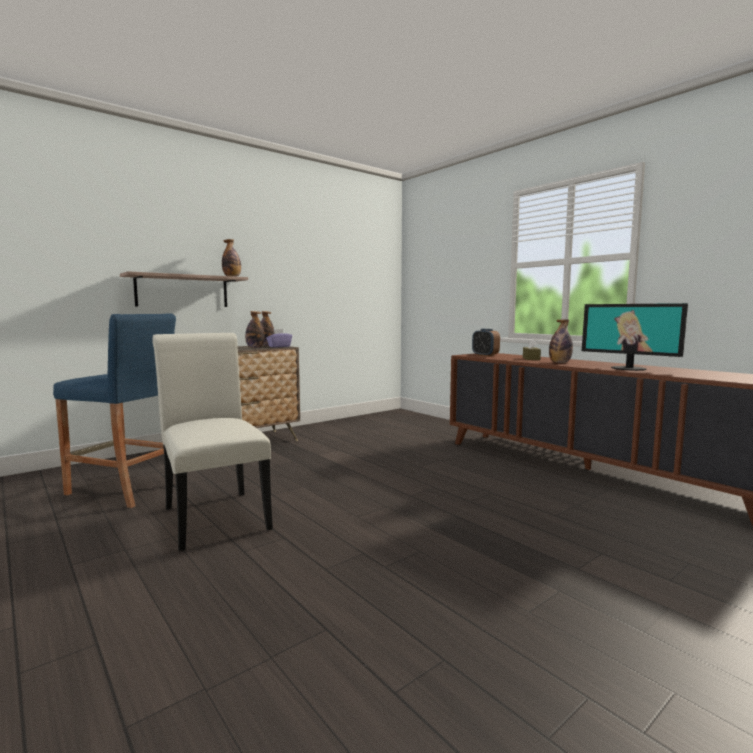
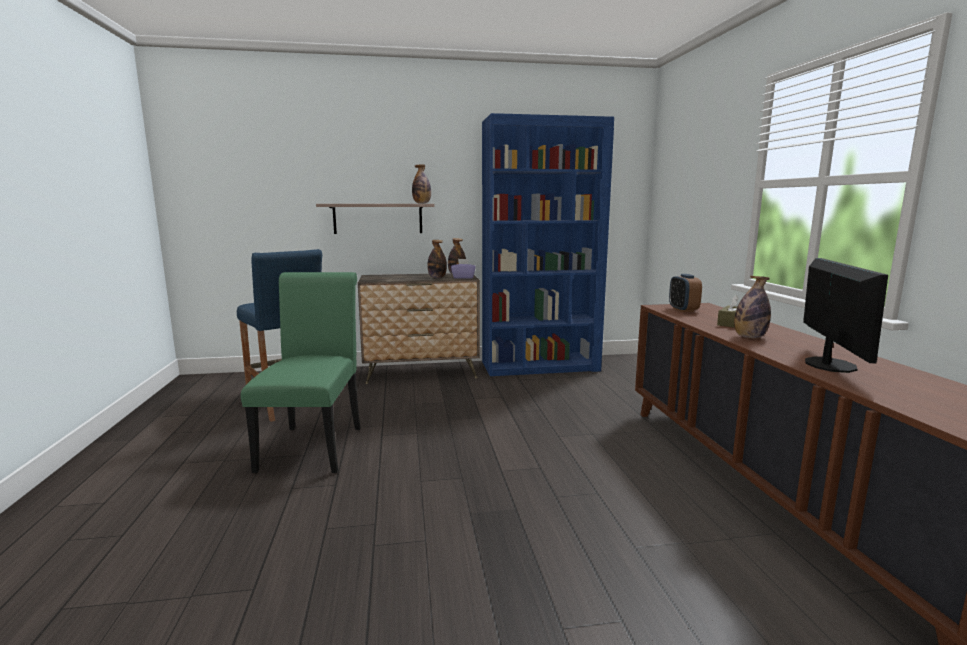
camera: 30 degrees right, 5 degrees up
white chair [152,333,273,551] -> green chair [241,272,361,473]
monitor [582,303,688,371] -> monitor turned 150 degrees counterclockwise [803,258,888,373]
none -> blue bookcase [482,113,614,376]

